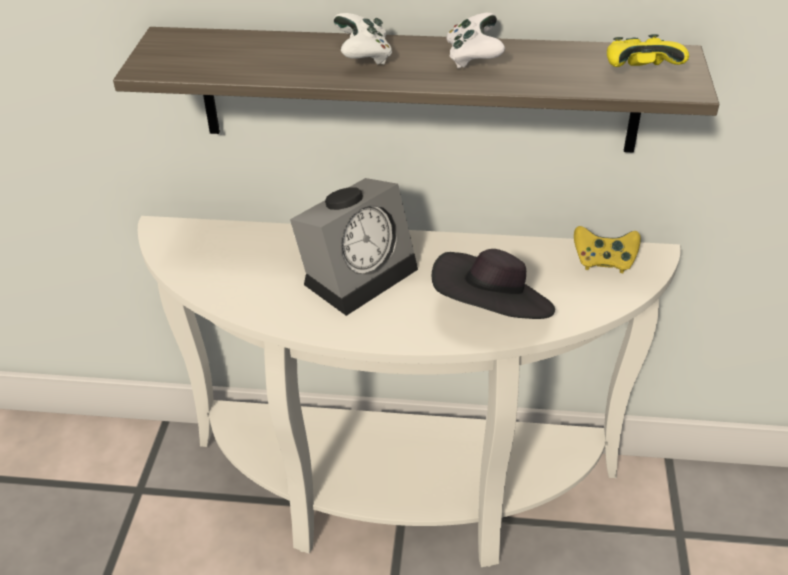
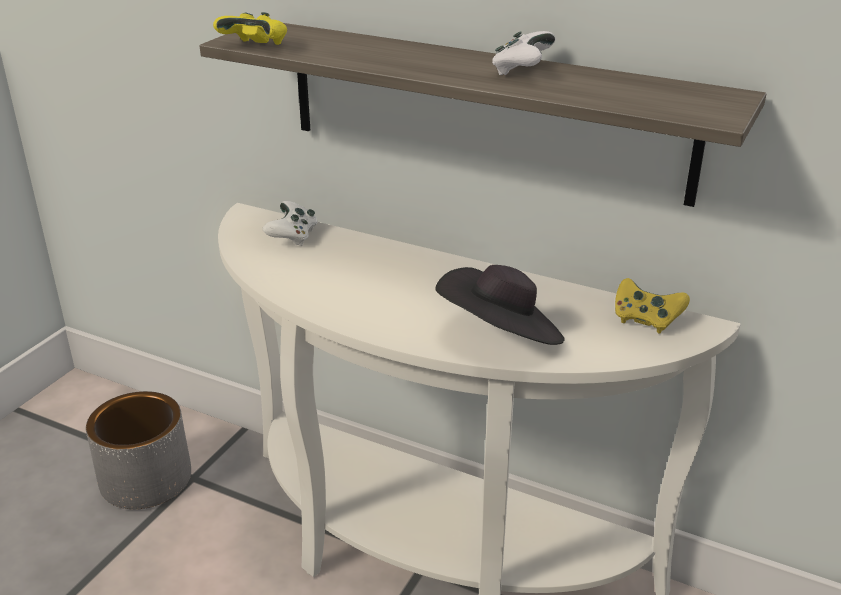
camera: 20 degrees right, 10 degrees down
alarm clock [290,178,418,316] -> none
white game controller [333,13,392,65] -> white game controller moved to [262,201,317,246]
yellow game controller [607,34,689,67] -> yellow game controller moved to [213,12,287,45]
none -> grey planter [86,391,191,509]

